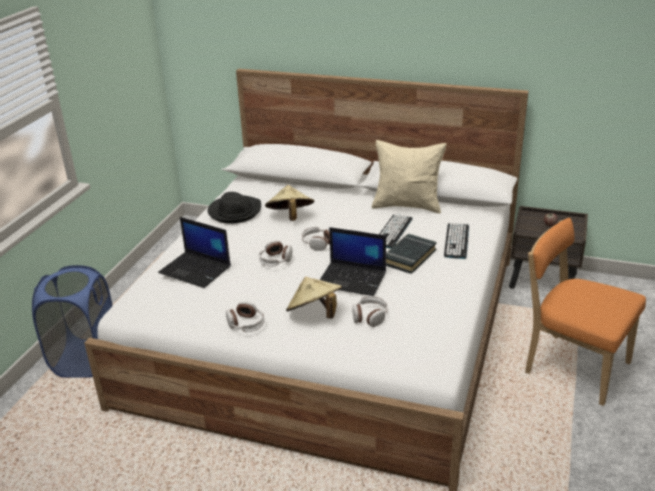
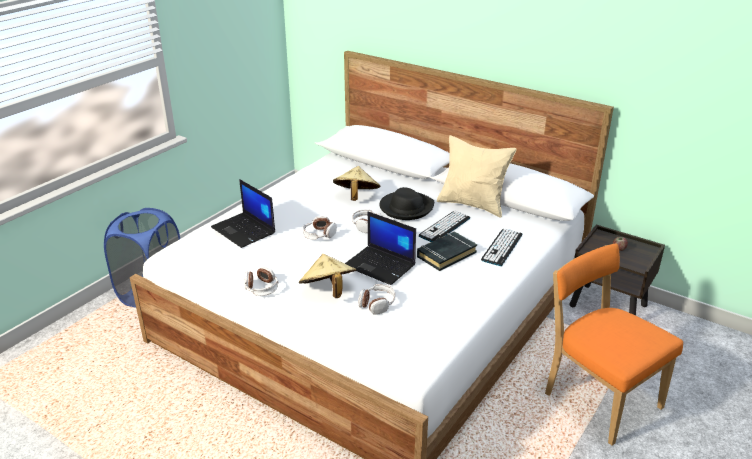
camera: 15 degrees right, 0 degrees up
black hat [208,192,261,223] -> black hat moved to [379,187,434,220]

